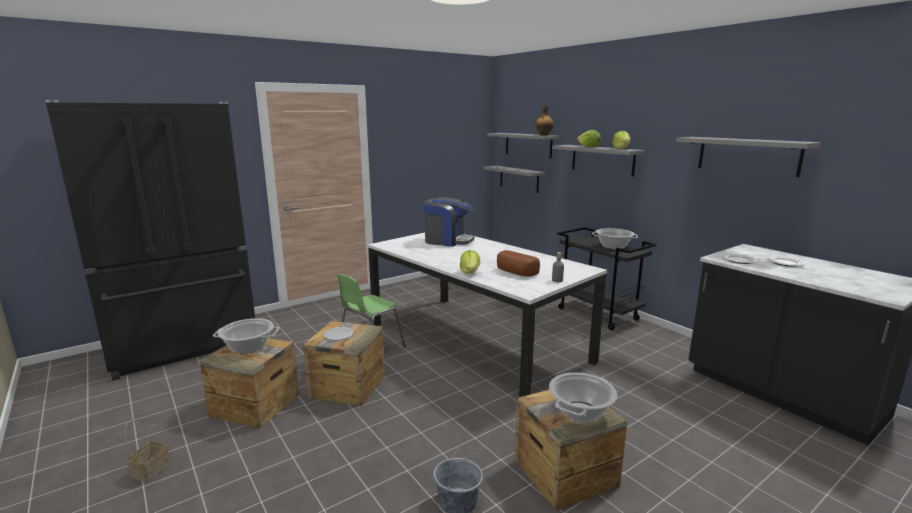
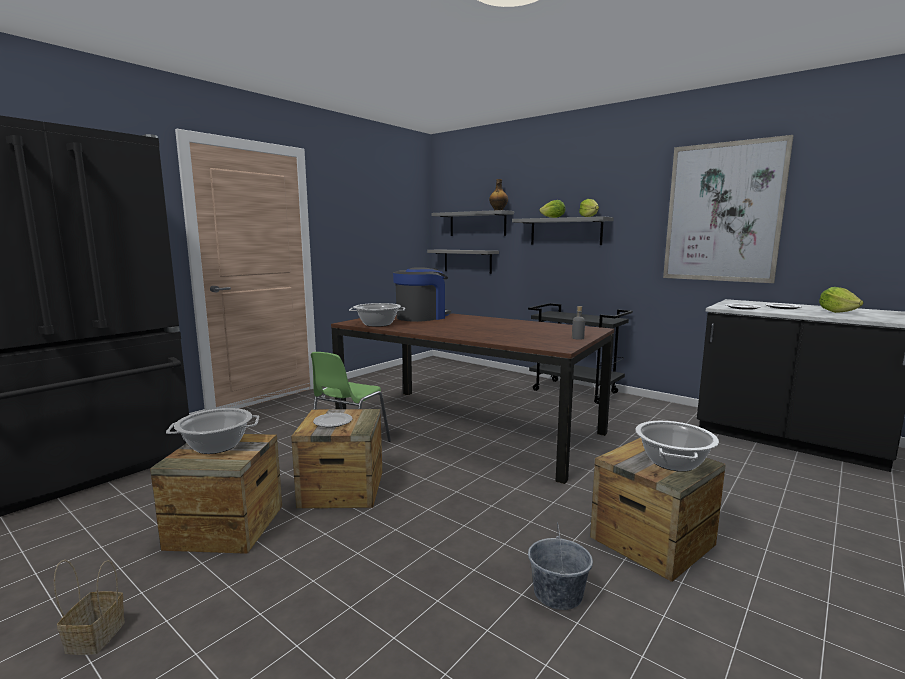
camera: 15 degrees left, 5 degrees down
white dining table [368,232,607,397] -> brown dining table [331,313,614,484]
coffee machine [423,197,474,247] -> coffee machine turned 45 degrees counterclockwise [393,267,451,322]
lettuce [460,250,480,274] -> lettuce moved to [819,287,863,313]
bread [497,250,540,277] -> none
cooking pot [592,228,638,249] -> cooking pot moved to [349,303,405,327]
grey shelf [676,137,822,177] -> picture [663,135,794,283]

